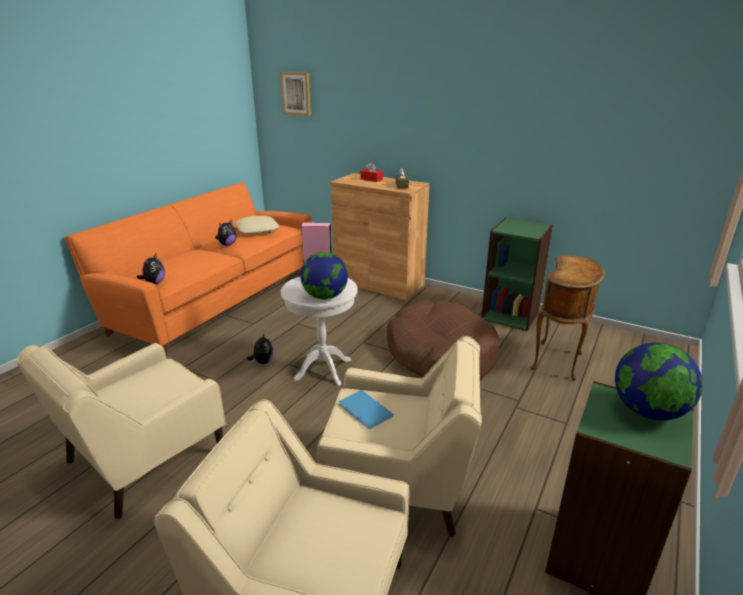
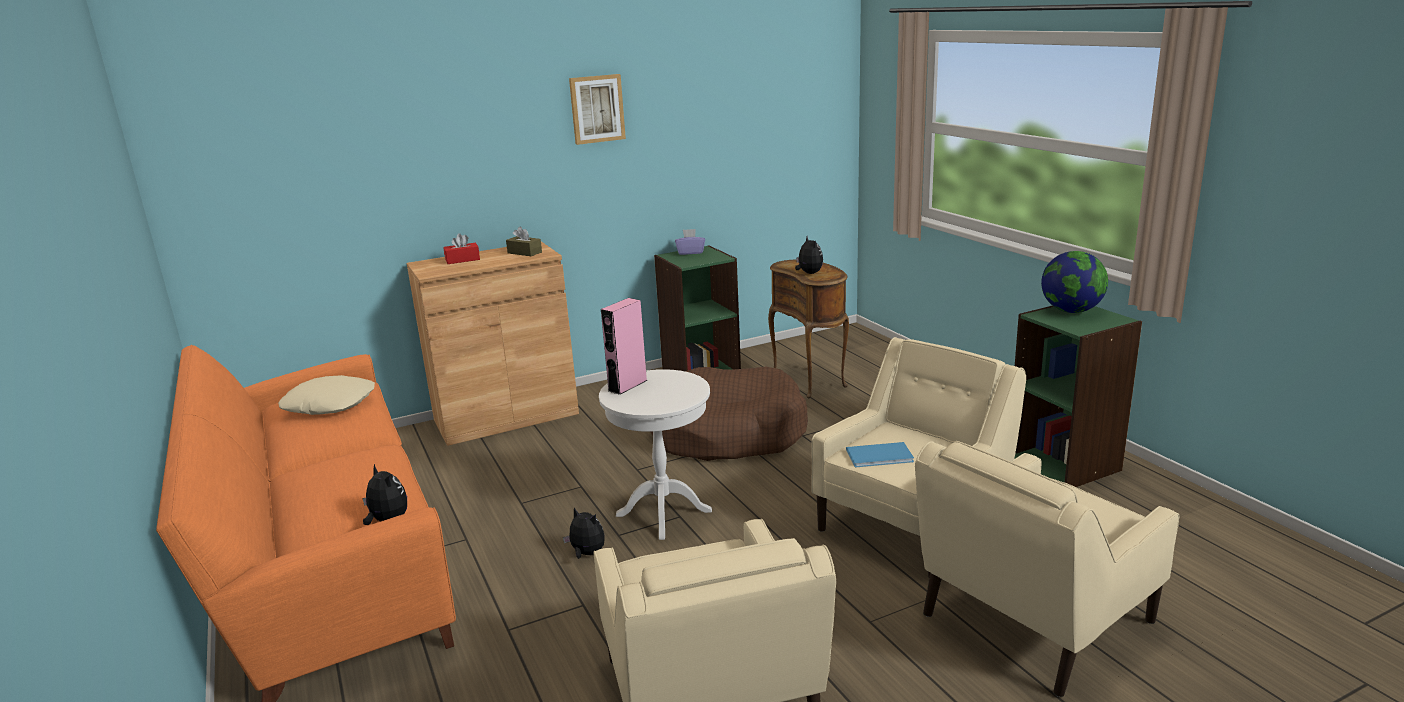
camera: 55 degrees left, 5 degrees down
plush toy [215,220,237,246] -> plush toy moved to [795,237,823,274]
picture [280,72,311,116] -> picture moved to [569,74,626,145]
globe [300,252,348,299] -> none
none -> purple tissue box [675,229,705,255]

